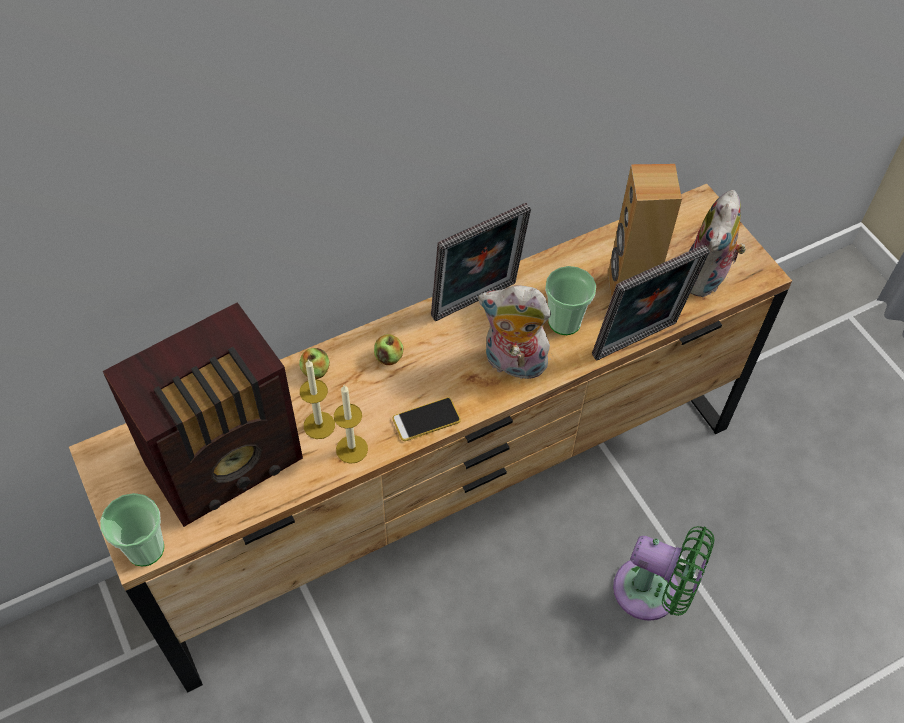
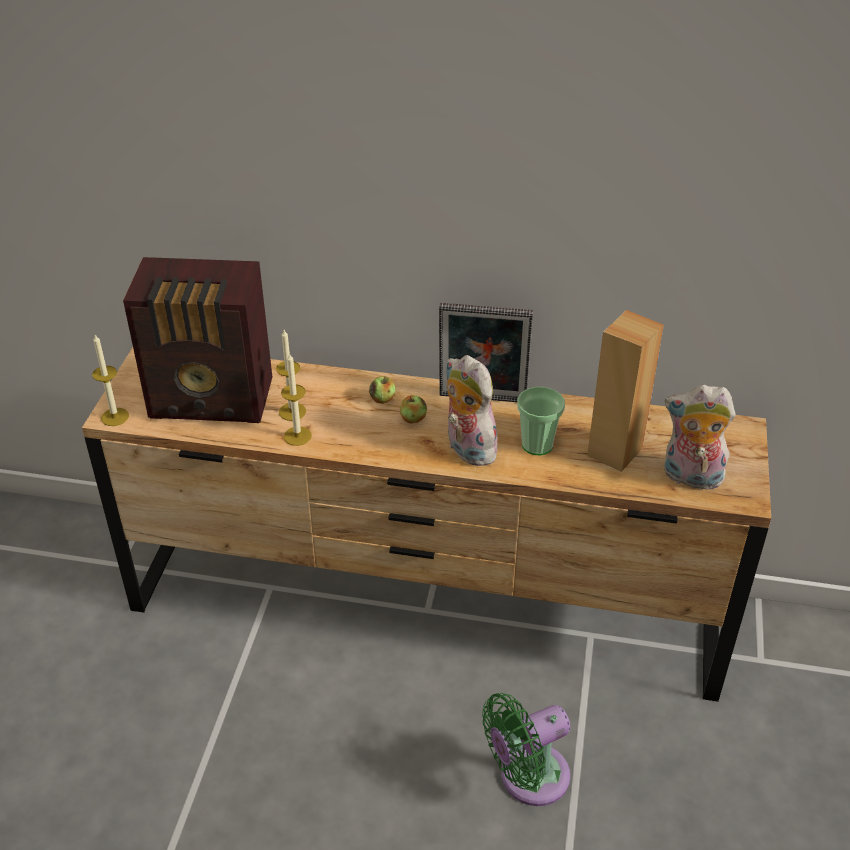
camera: 40 degrees right, 15 degrees down
cup [100,493,164,566] -> candle [92,335,129,426]
apple [299,348,330,379] -> apple moved to [400,395,427,424]
phone [392,397,461,441] -> none
picture frame [592,245,710,361] -> none
green fan [613,526,715,621] -> green fan turned 90 degrees clockwise [482,693,570,806]
plush toy [689,190,746,297] -> plush toy turned 45 degrees clockwise [664,385,736,490]

